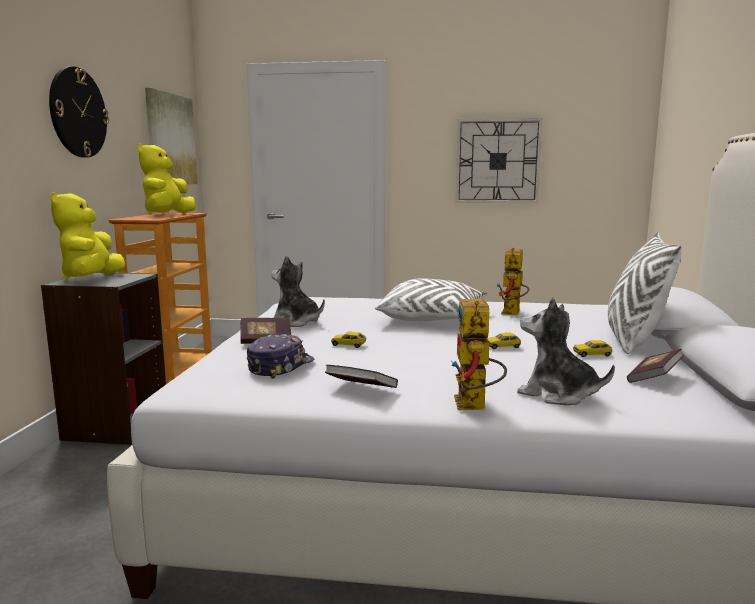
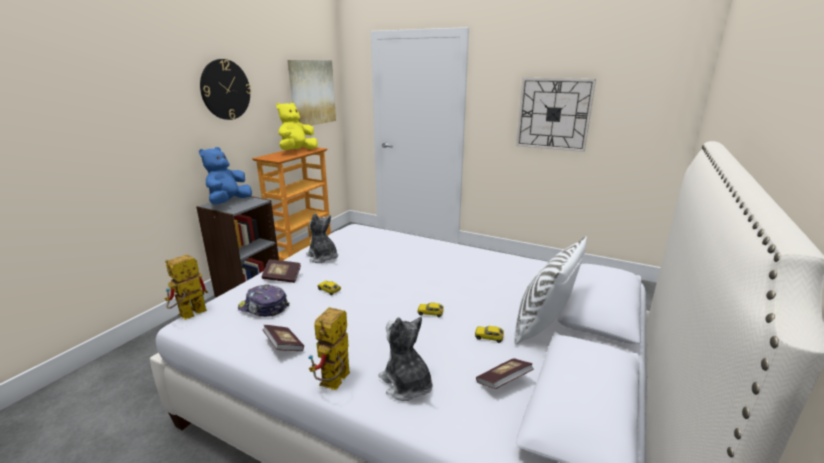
camera: 20 degrees right, 10 degrees up
yellow plush toy [51,192,125,279] -> blue plush toy [199,147,252,205]
cap [247,333,314,379] -> cap turned 120 degrees counterclockwise [238,284,290,317]
white pillow [375,278,487,321] -> none
toy robot [497,248,529,315] -> toy robot moved to [165,254,208,320]

